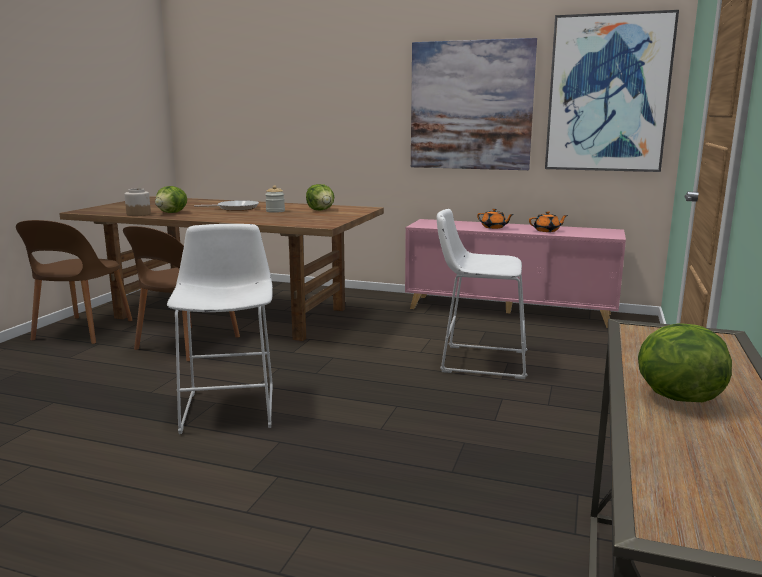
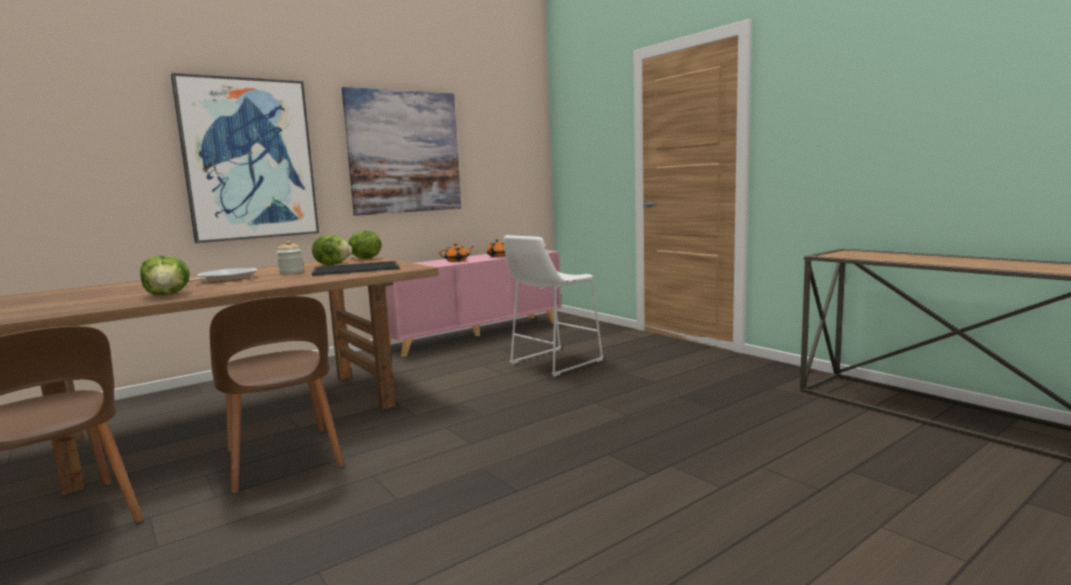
camera: 55 degrees left, 5 degrees down
jar [124,188,151,216] -> none
white stool [167,224,273,434] -> none
picture [545,10,679,172] -> picture moved to [171,73,319,243]
lettuce [638,323,732,402] -> lettuce moved to [347,230,382,259]
none -> tray [312,261,399,276]

